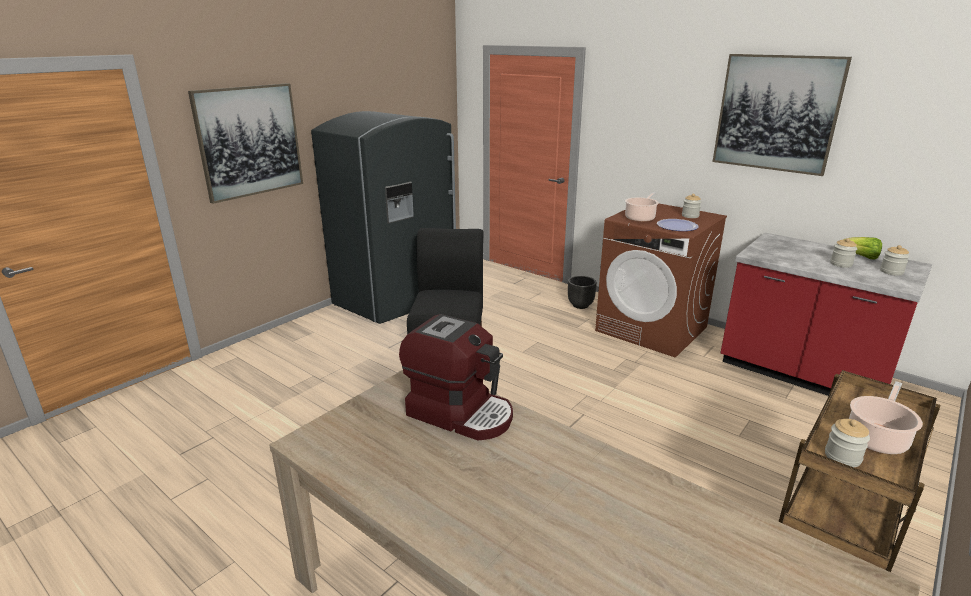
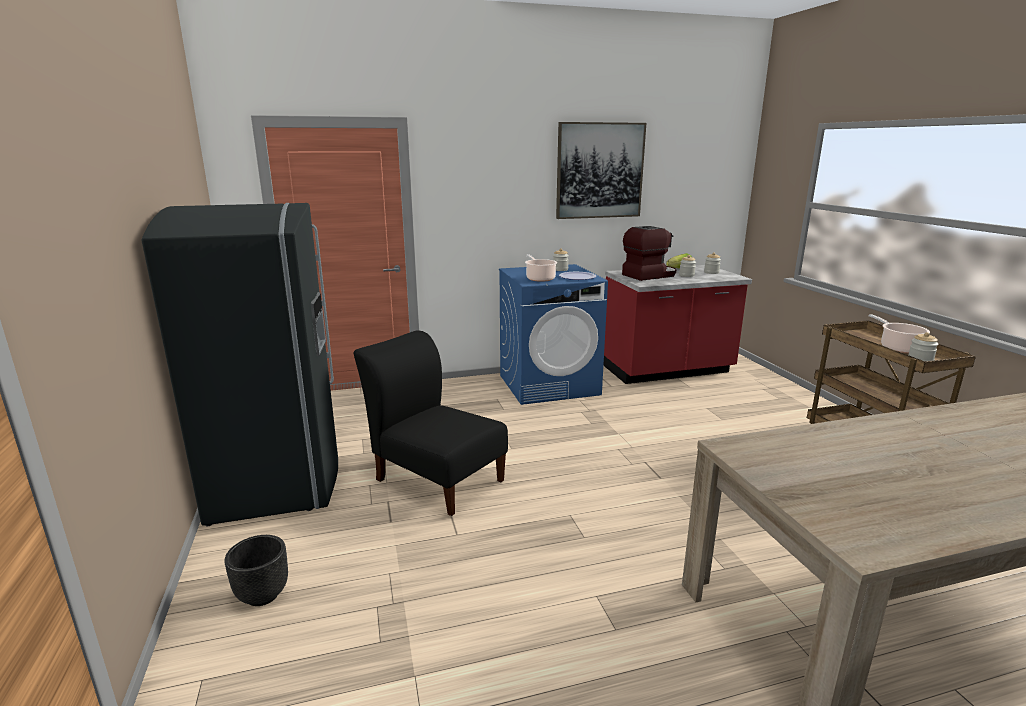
camera: 55 degrees left, 5 degrees down
picture [188,83,303,204] -> none
coffee machine [399,314,513,441] -> coffee machine moved to [622,226,676,281]
black planter [568,276,597,309] -> black planter moved to [225,535,288,606]
brown washing machine [595,204,727,358] -> blue washing machine [499,264,608,405]

